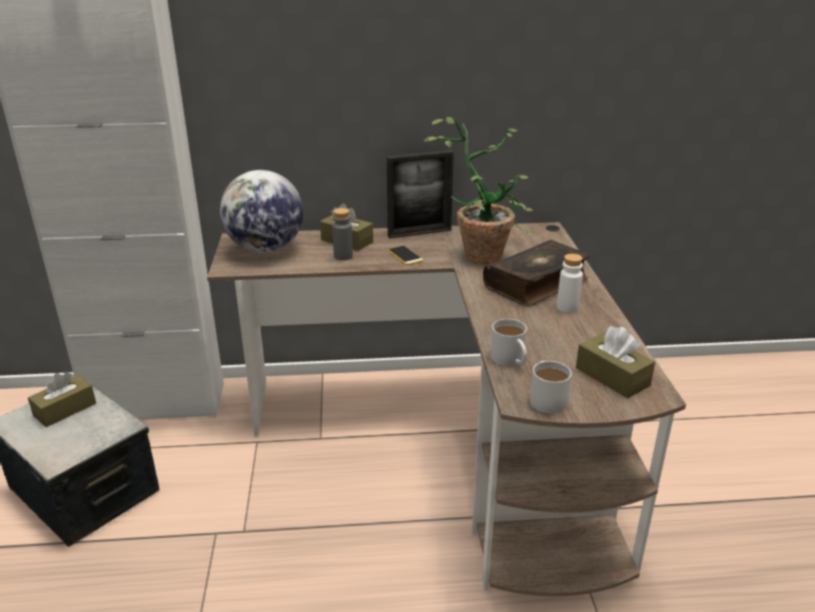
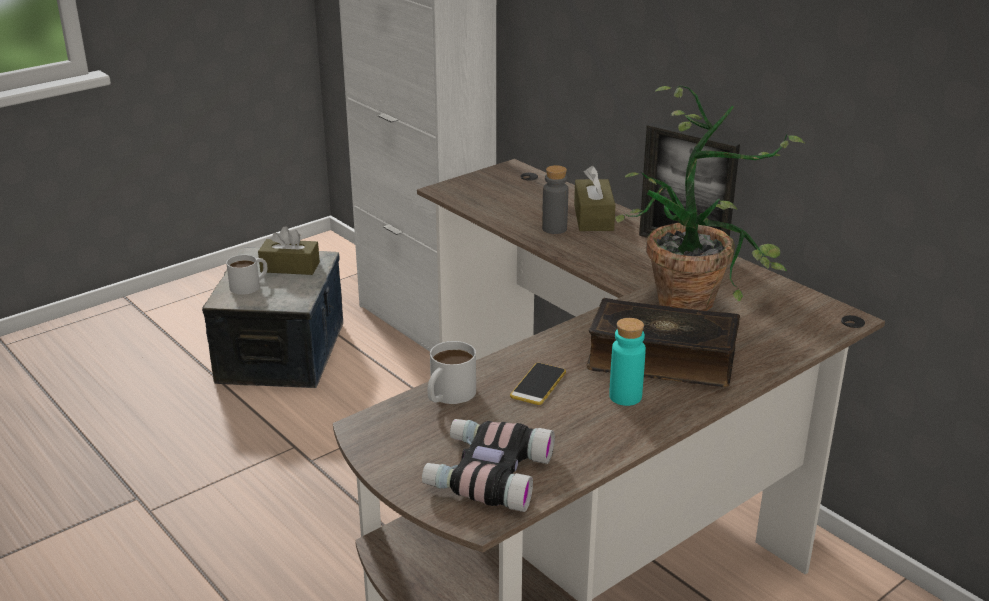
camera: 55 degrees right, 0 degrees up
globe [220,170,303,253] -> none
phone [388,246,424,265] -> phone moved to [510,363,566,405]
white mug [530,361,572,414] -> white mug moved to [226,255,267,295]
white bottle [557,254,583,313] -> turquoise bottle [609,318,646,406]
brown tissue box [576,326,655,398] -> binoculars [422,419,555,512]

